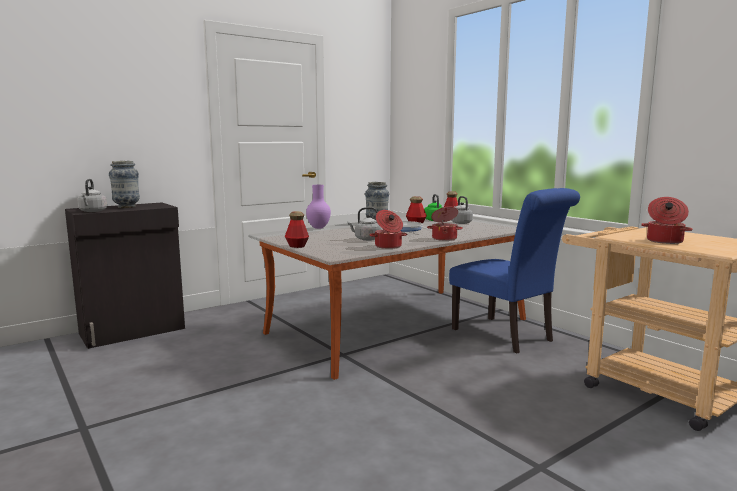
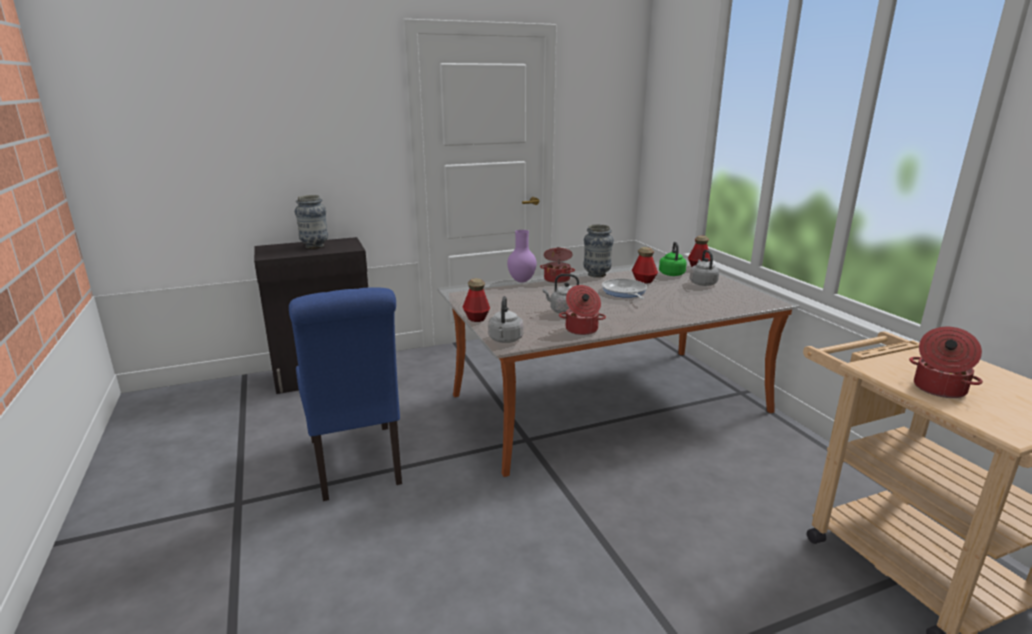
camera: 15 degrees right, 10 degrees up
grey kettle [77,179,107,212] -> grey kettle moved to [488,296,524,343]
cooking pot [427,206,463,241] -> cooking pot moved to [540,247,575,283]
blue chair [449,188,580,354] -> blue chair moved to [289,287,402,501]

